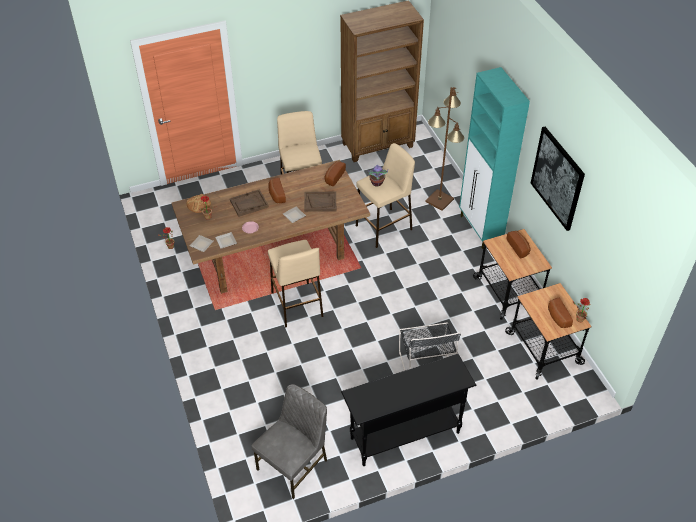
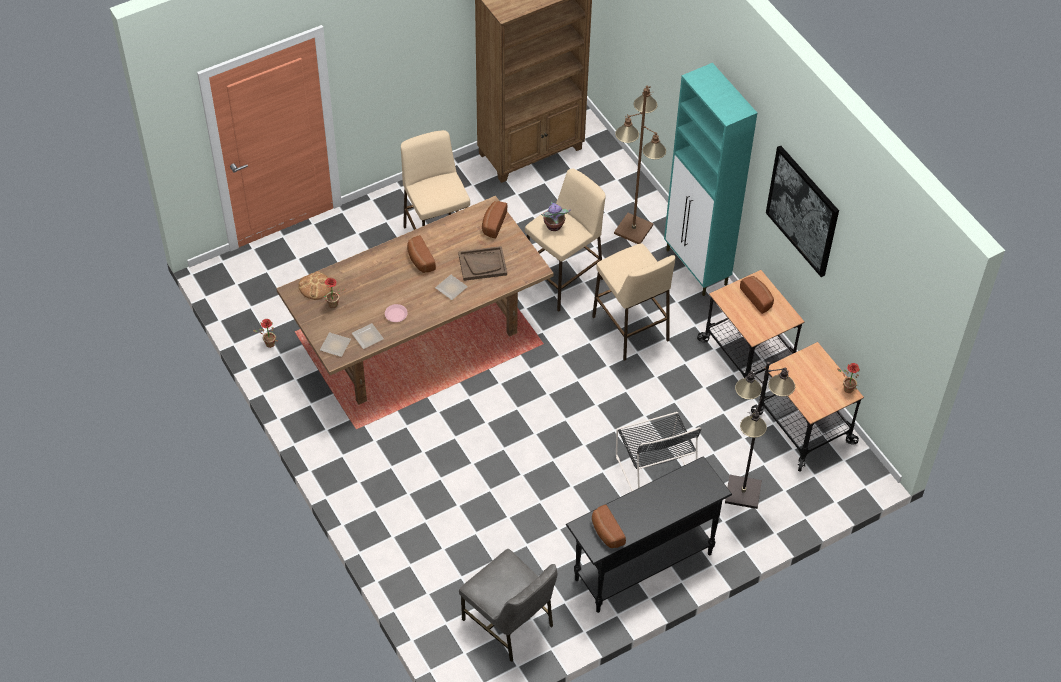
camera: 10 degrees left, 5 degrees up
brown tray [230,189,269,217] -> none
grey chair [251,384,327,499] -> grey chair turned 105 degrees clockwise [459,549,557,662]
beige stool [268,240,323,328] -> beige stool moved to [592,243,676,361]
bread [548,298,573,328] -> bread moved to [592,504,626,548]
none -> black floor lamp [725,362,795,509]

